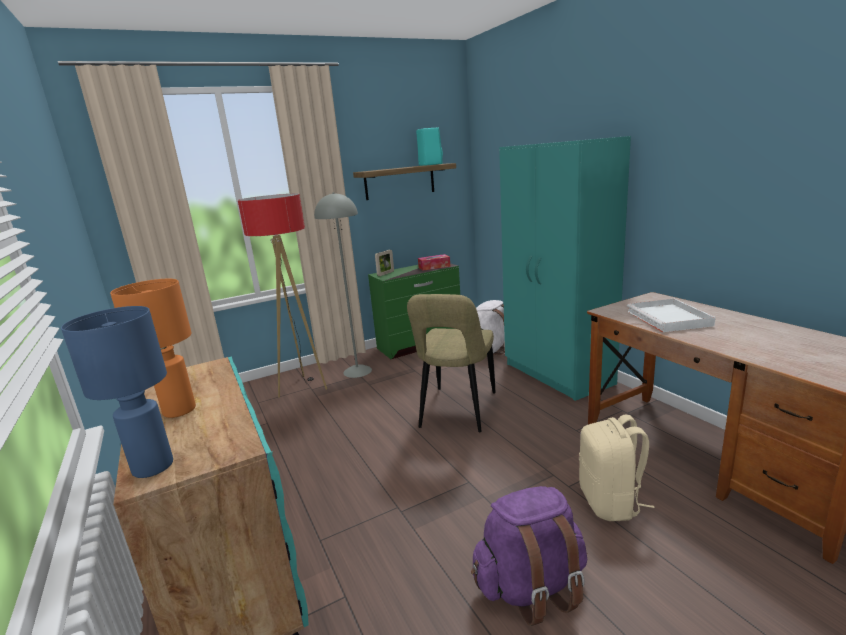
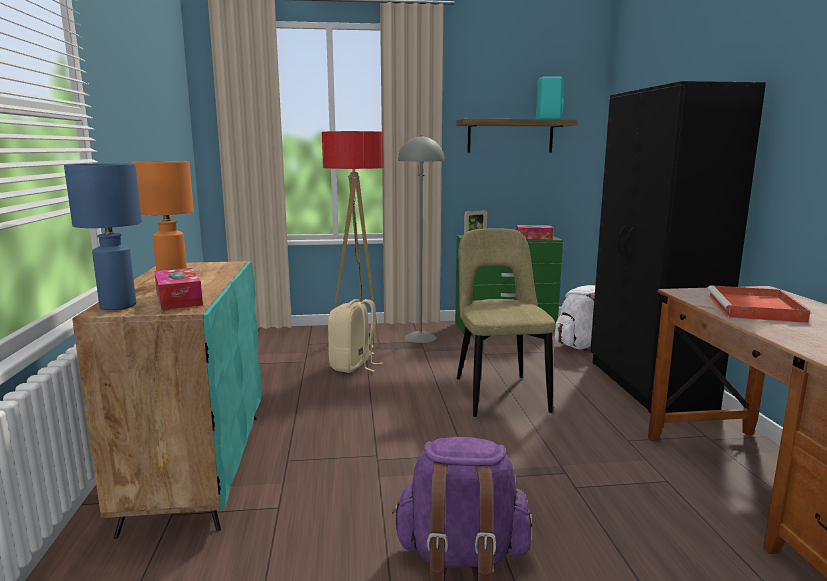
camera: 20 degrees right, 5 degrees down
beige chair [407,294,495,432] -> beige chair turned 135 degrees clockwise [457,228,556,417]
turquoise wardrobe [499,136,631,401] -> black wardrobe [590,81,766,413]
beige backpack [579,415,654,521] -> beige backpack moved to [328,299,383,373]
white tray [627,298,716,332] -> red tray [708,285,811,323]
none -> tissue box [154,268,203,310]

